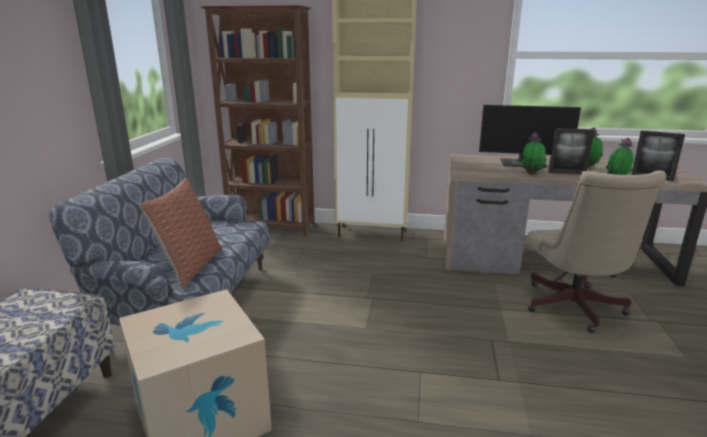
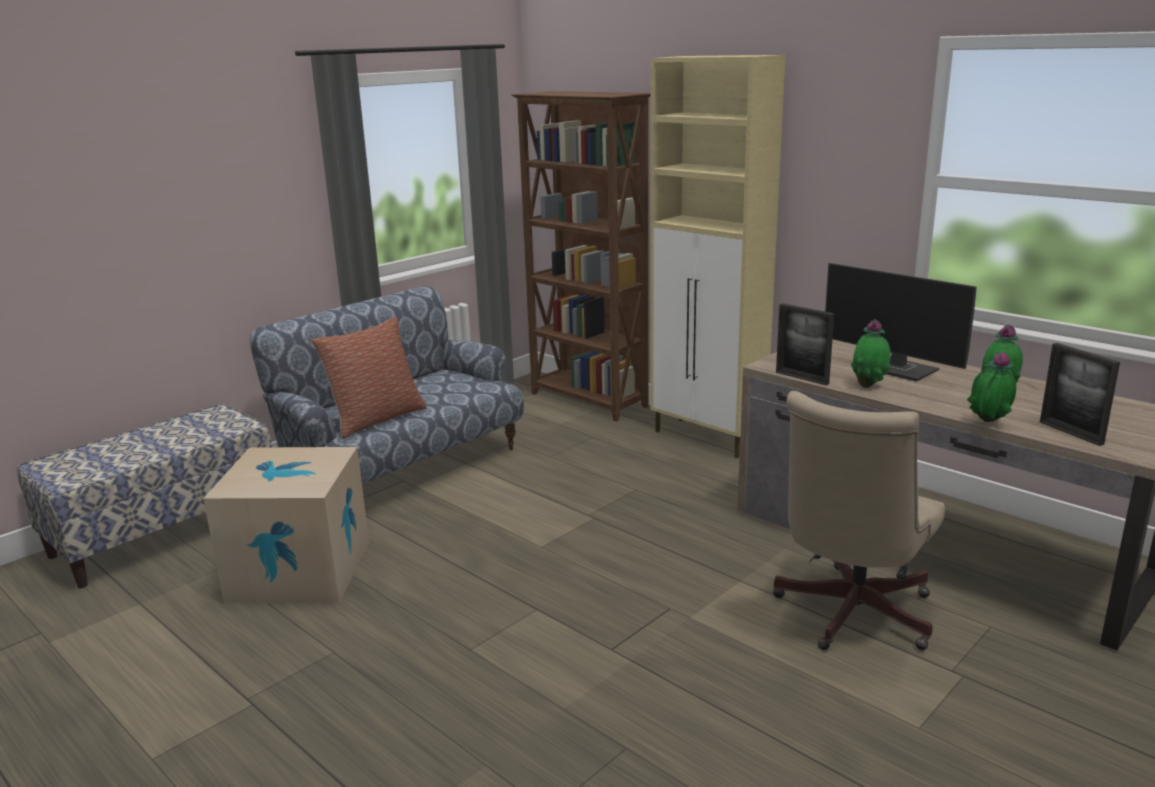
camera: 35 degrees right, 0 degrees up
picture frame [548,128,594,174] -> picture frame moved to [776,303,834,385]

